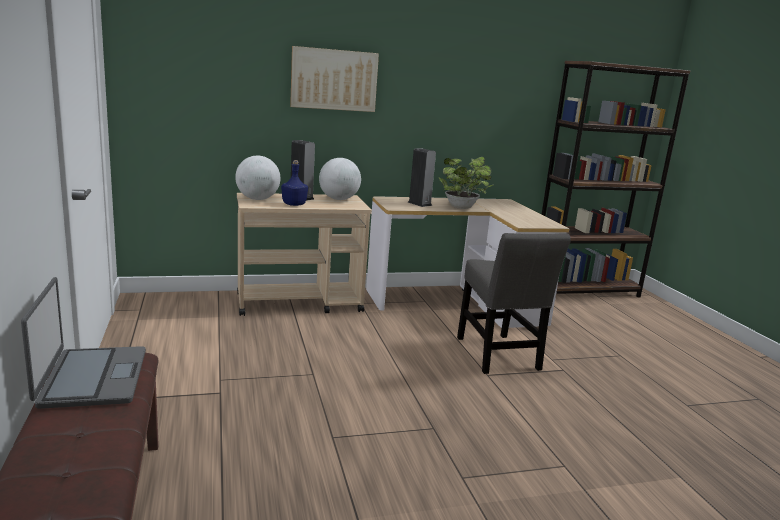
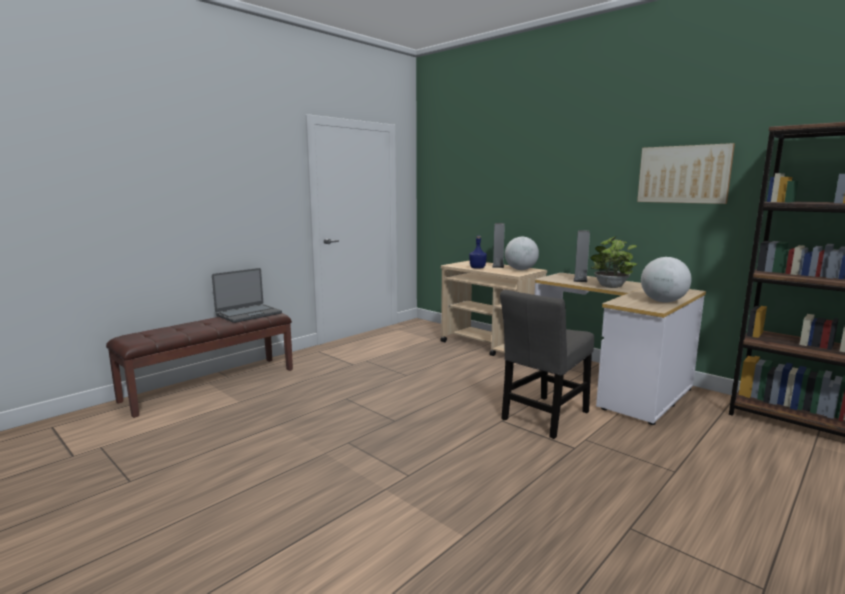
camera: 60 degrees right, 5 degrees down
globe [235,156,280,200] -> globe moved to [641,257,692,302]
picture [290,46,379,112] -> picture moved to [637,143,735,204]

